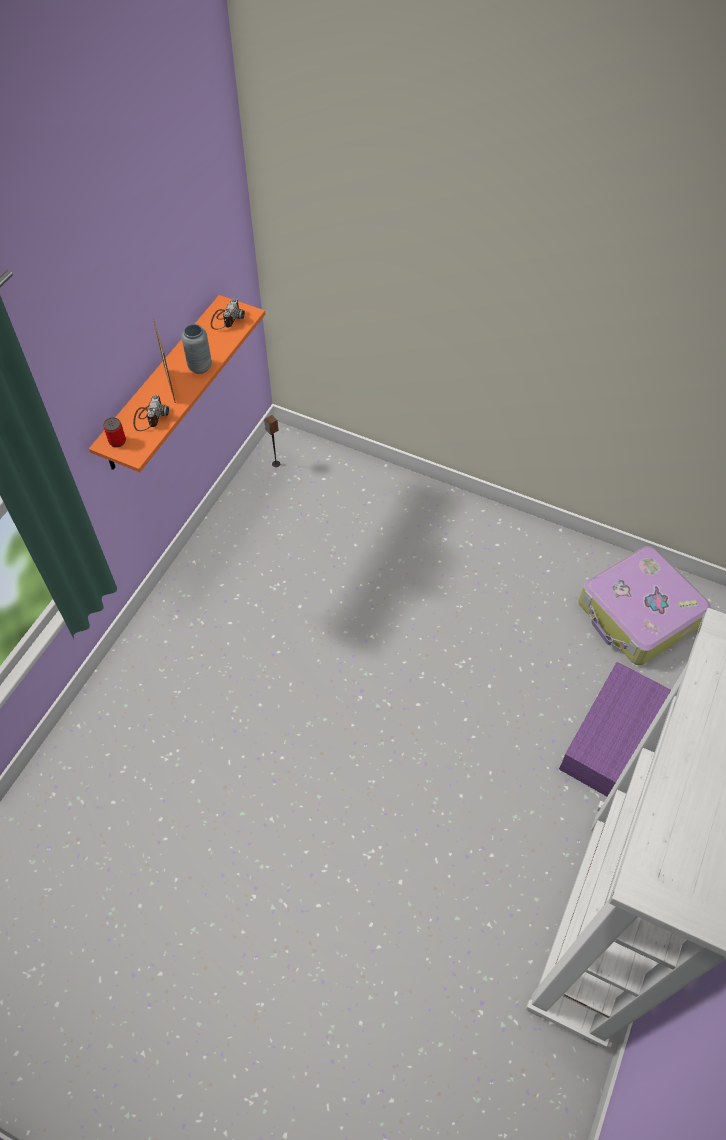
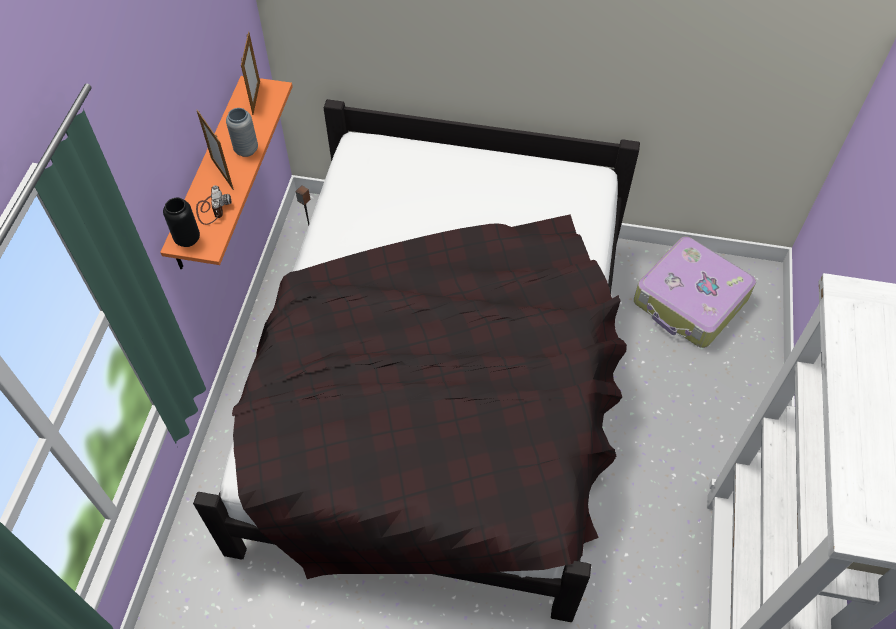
camera: 15 degrees left, 0 degrees up
can [103,417,126,447] -> black vase [163,198,200,247]
camera [211,299,245,330] -> picture frame [241,32,260,115]
purple storage box [559,662,671,796] -> none
none -> black bed [193,99,640,622]

